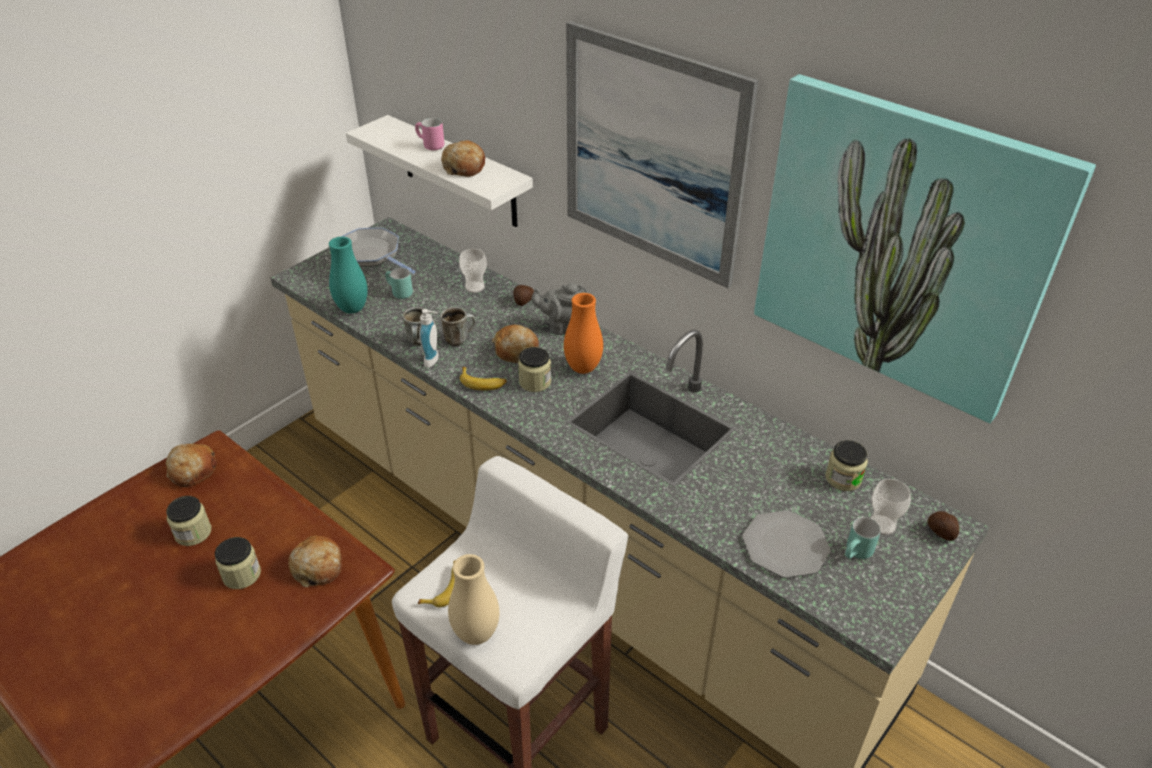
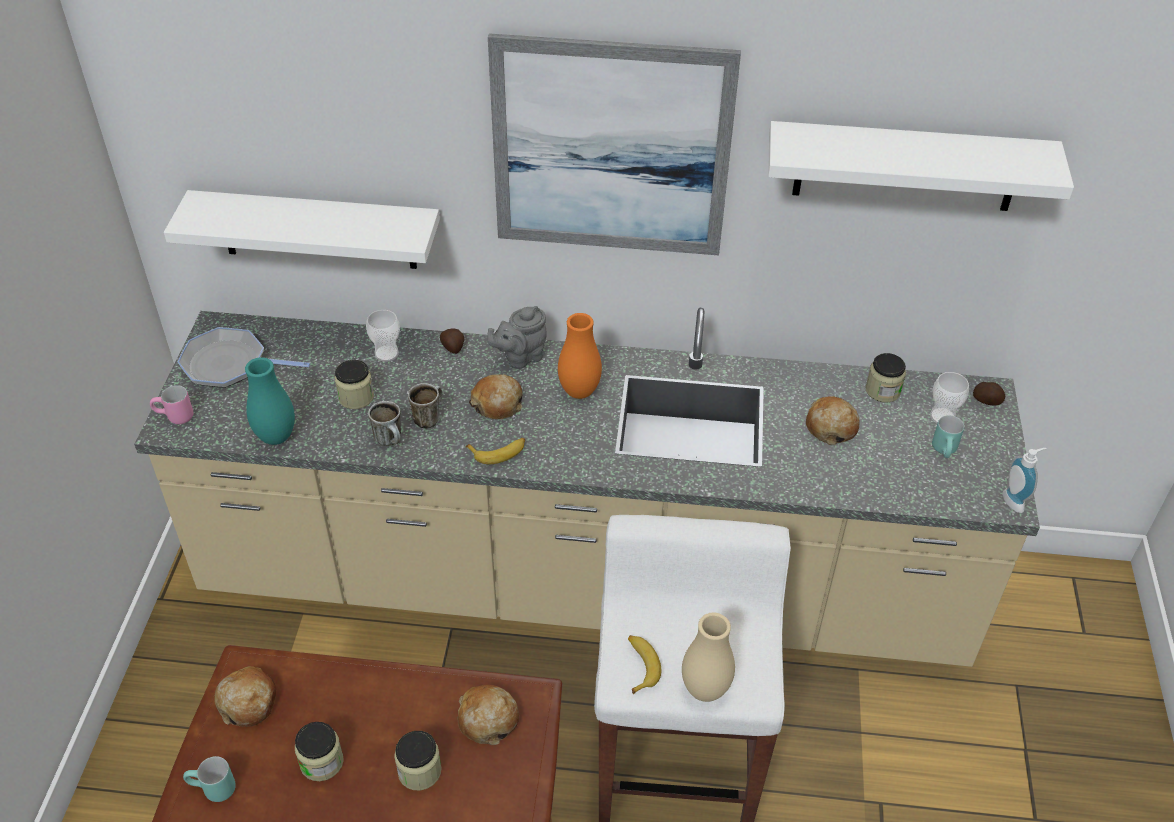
camera: 35 degrees left, 5 degrees up
turquoise mug [385,268,413,299] -> turquoise mug moved to [183,756,236,802]
pink mug [415,118,444,150] -> pink mug moved to [150,385,193,424]
soap dispenser [419,309,439,368] -> soap dispenser moved to [1002,448,1047,513]
bread [441,140,485,177] -> bread moved to [806,396,860,445]
jar [518,347,551,392] -> jar moved to [335,360,374,409]
plate [742,510,830,578] -> none
picture [754,74,1096,423] -> white shelf [768,121,1074,211]

